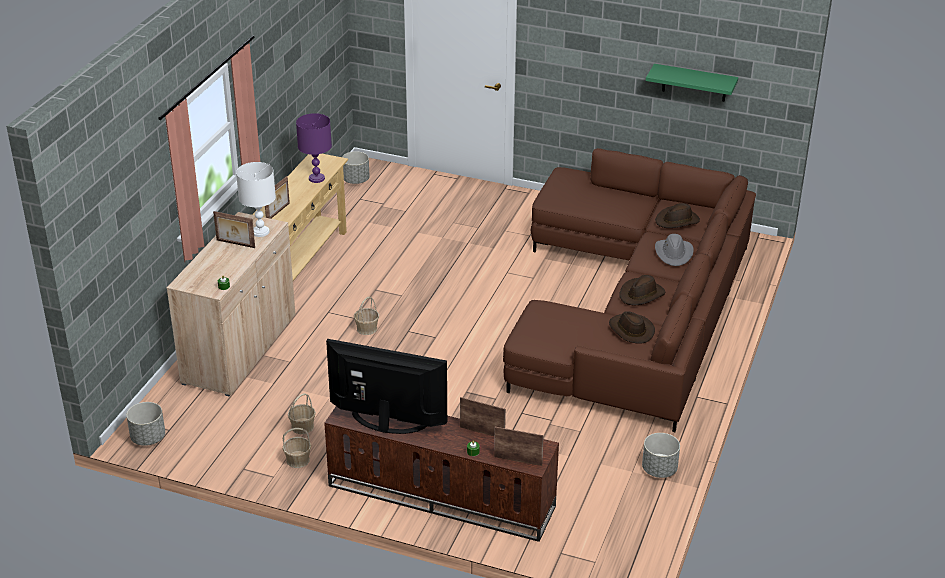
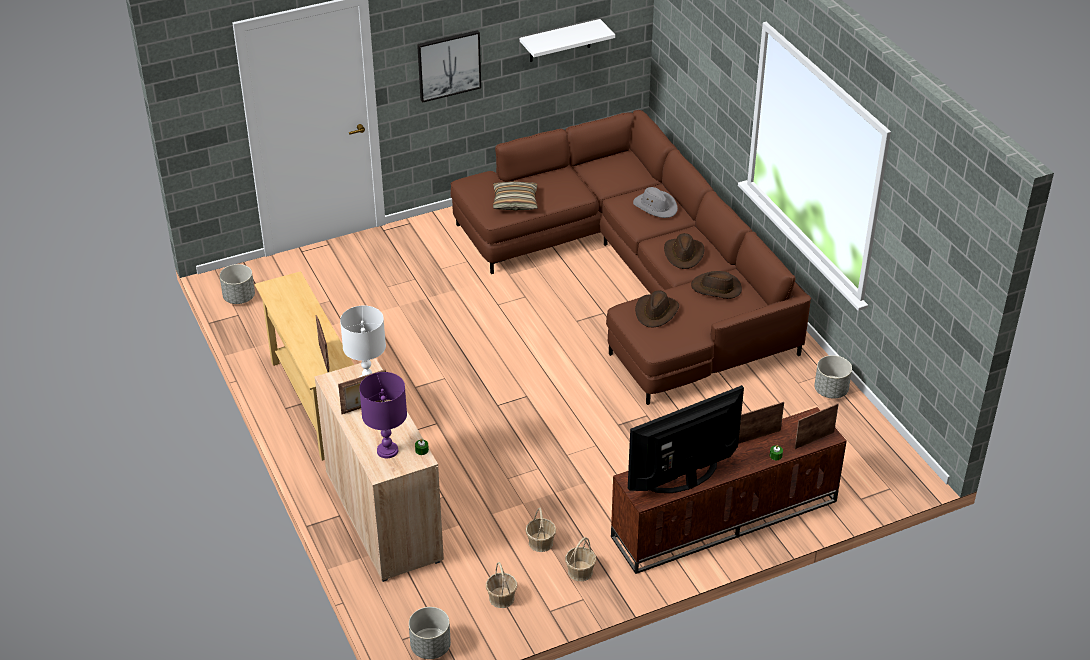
camera: 45 degrees left, 5 degrees up
purple table lamp [296,113,332,183] -> purple table lamp moved to [359,372,407,458]
basket [354,297,379,335] -> basket moved to [486,562,517,608]
green shelf [646,64,738,102] -> white shelf [520,19,615,62]
brown hat [655,203,700,228] -> brown hat moved to [635,290,679,327]
none -> picture [417,30,481,103]
none -> pillow [493,181,538,210]

